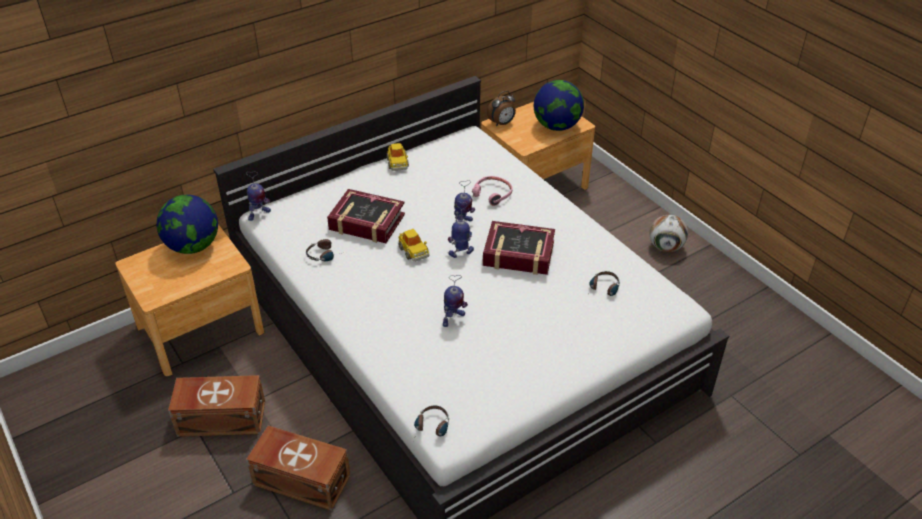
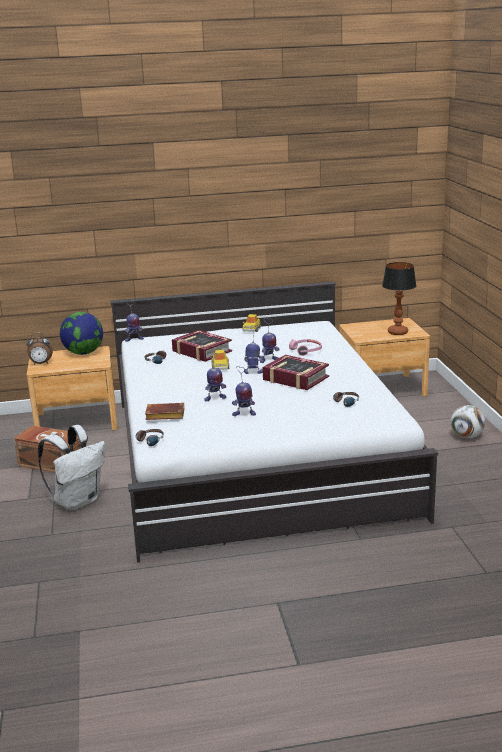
camera: 25 degrees right, 20 degrees down
brown storage box [246,425,351,511] -> white backpack [38,425,105,511]
alarm clock [487,91,516,126] -> alarm clock moved to [26,333,53,365]
globe [534,80,584,131] -> table lamp [382,262,417,335]
none -> brown book [145,403,184,420]
none -> toy robot [232,366,256,416]

